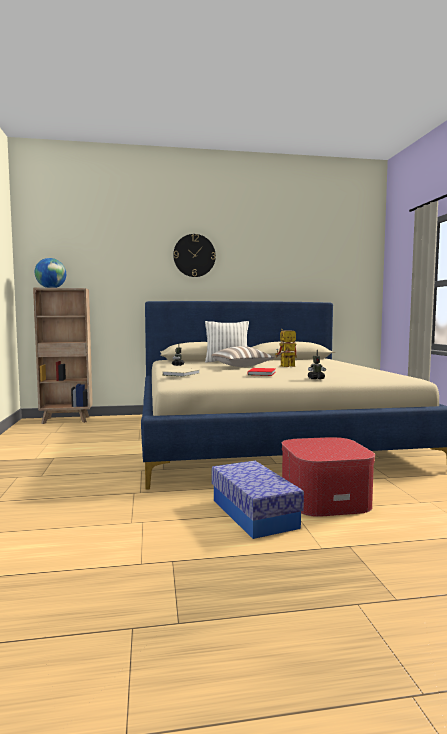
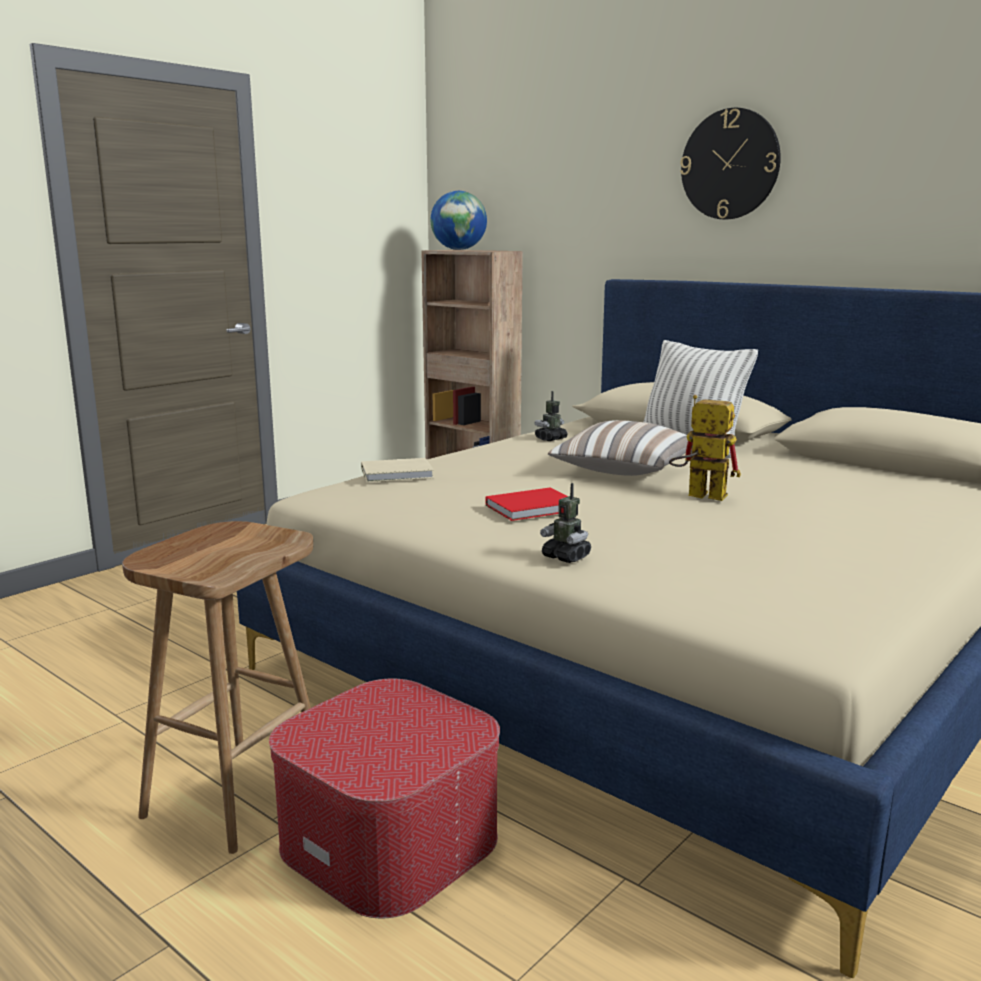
camera: 50 degrees right, 10 degrees up
storage box [212,461,304,539] -> brown stool [122,521,313,854]

